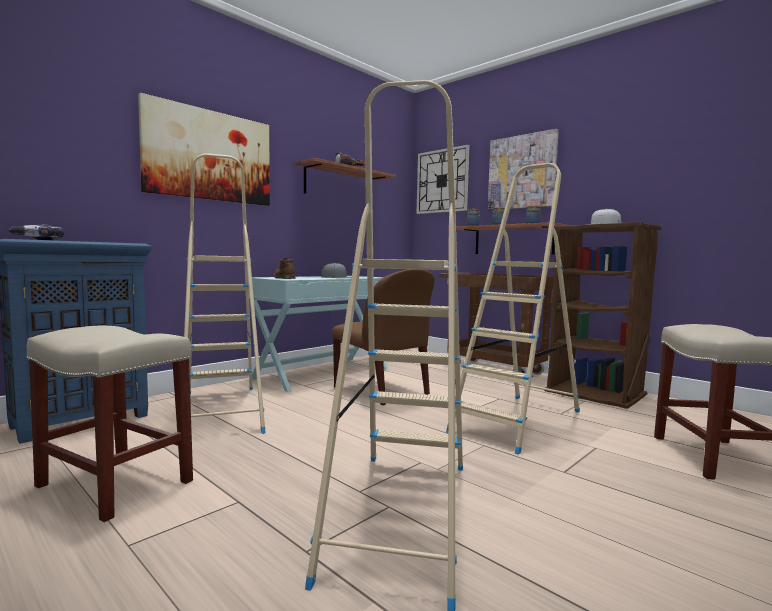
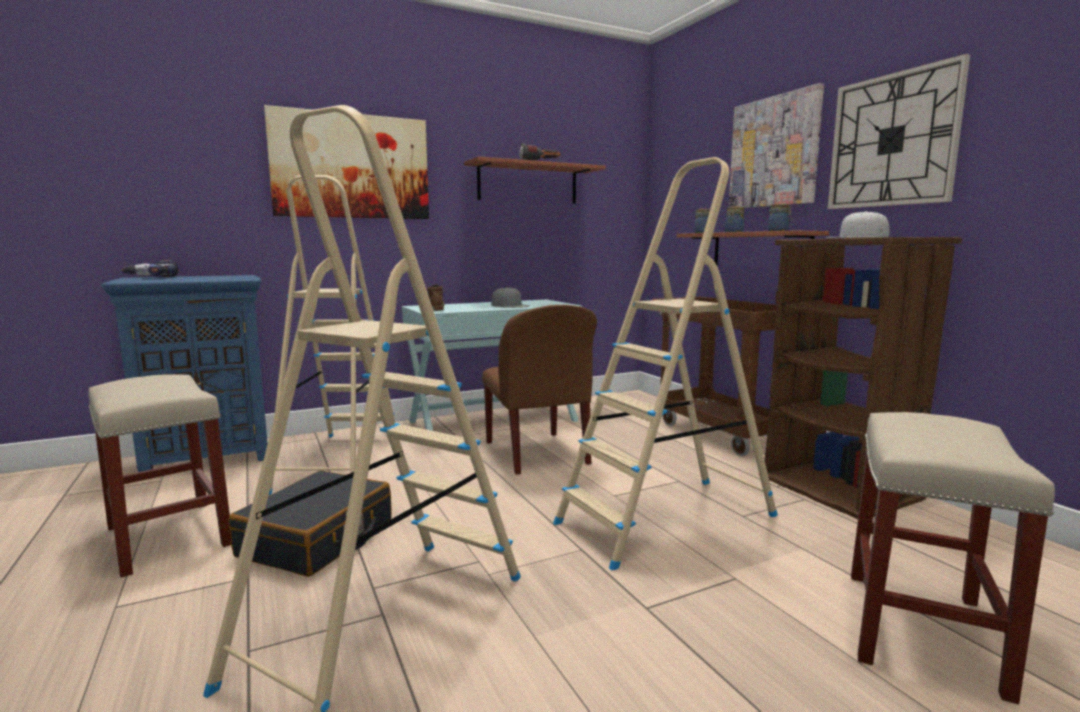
camera: 20 degrees right, 5 degrees up
wall clock [417,145,470,214] -> wall clock moved to [828,54,970,209]
none -> black suitcase [228,471,392,577]

